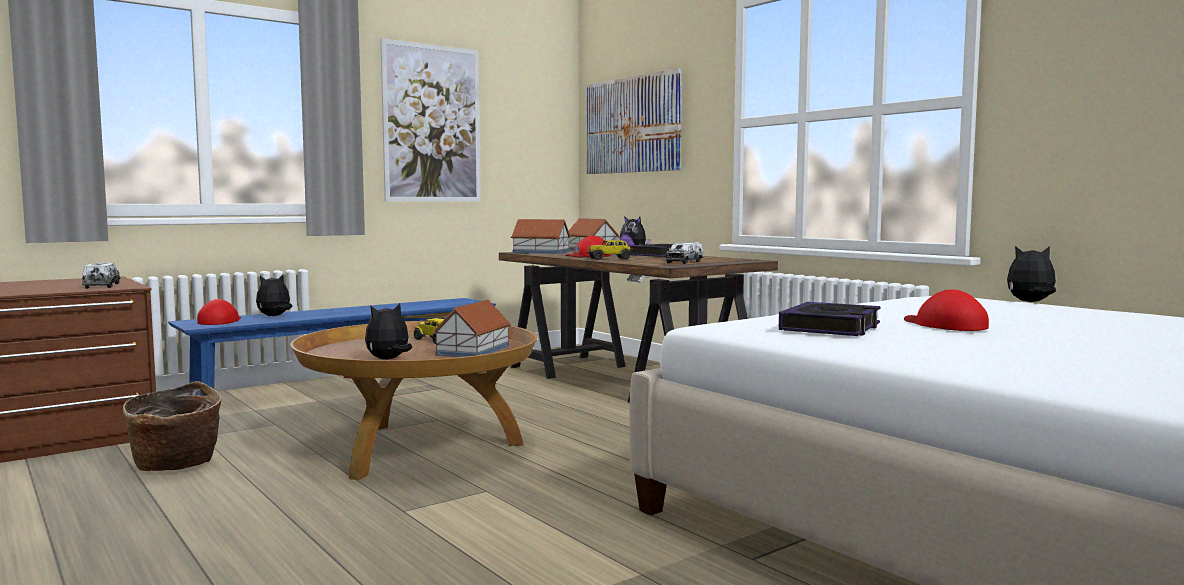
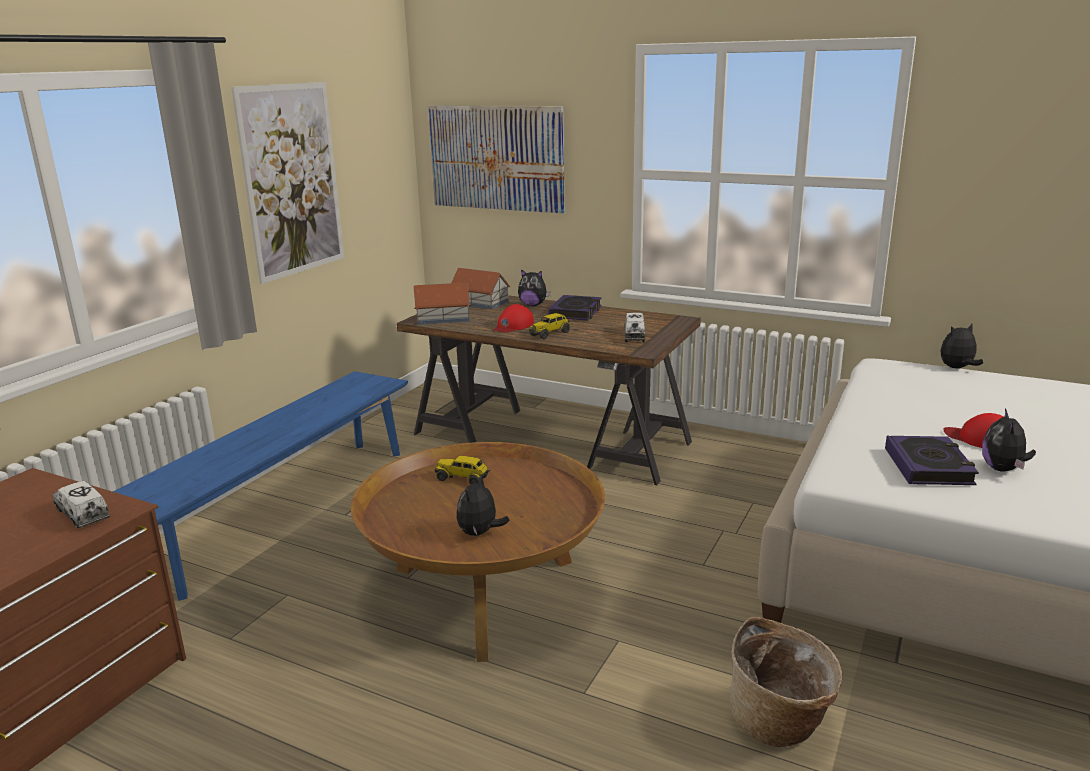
camera: 25 degrees left, 15 degrees up
basket [123,381,222,471] -> basket moved to [730,617,842,747]
red cap [197,299,241,325] -> none
plush toy [256,274,293,316] -> plush toy moved to [982,408,1036,472]
toy house [433,300,511,357] -> none

